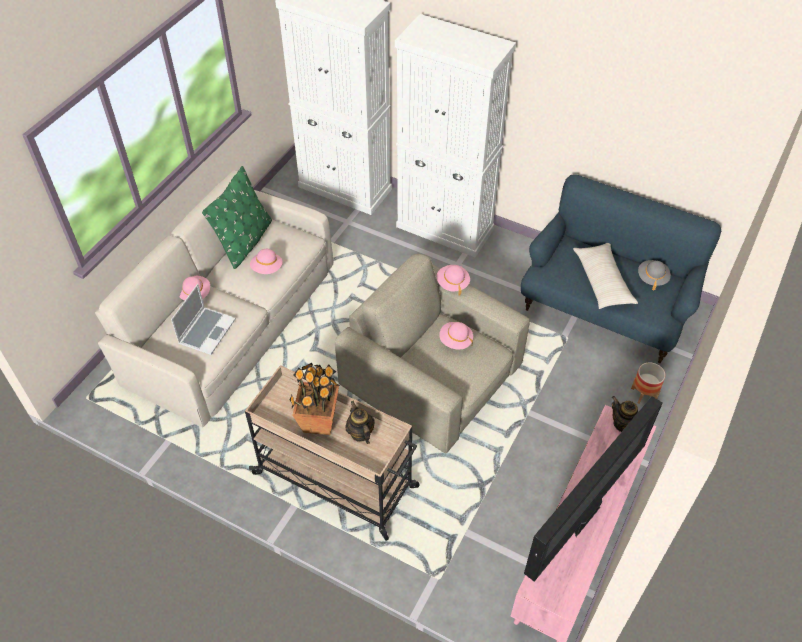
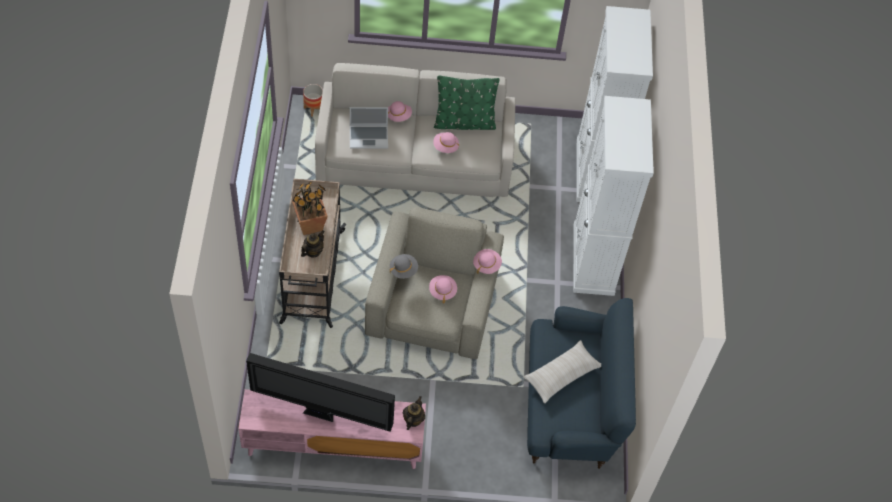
camera: 60 degrees right, 5 degrees up
planter [631,362,665,404] -> planter moved to [303,84,323,117]
grey hat [638,260,671,290] -> grey hat moved to [390,254,418,279]

